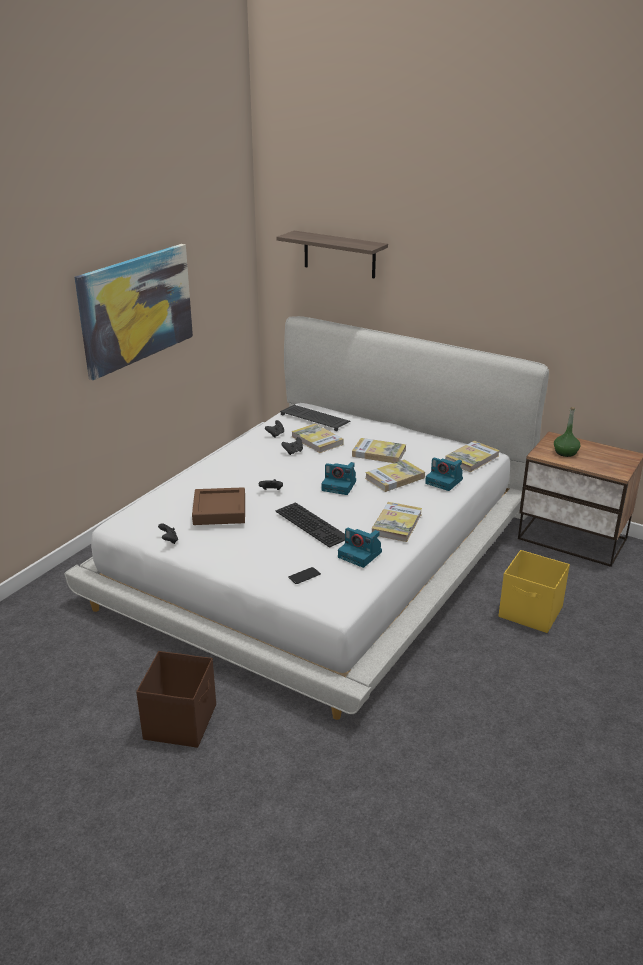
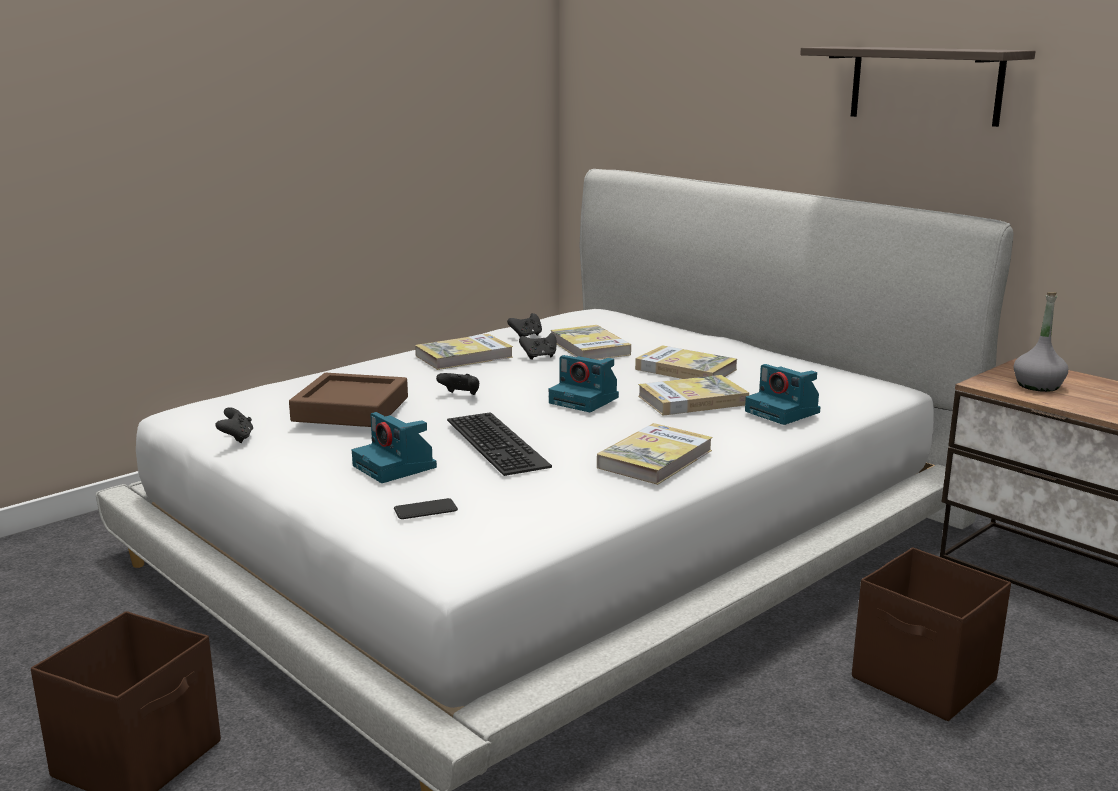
camera: 15 degrees right, 10 degrees down
picture [74,244,193,380] -> none
shelf [276,231,388,278] -> shelf moved to [800,46,1036,127]
keyboard [280,405,350,431] -> none
camera [338,527,382,568] -> camera moved to [352,412,437,483]
book [445,441,500,472] -> book moved to [415,334,513,370]
yellow storage box [499,550,570,633] -> brown storage box [852,547,1011,721]
green bottle [554,407,580,457] -> grey bottle [1014,292,1068,392]

